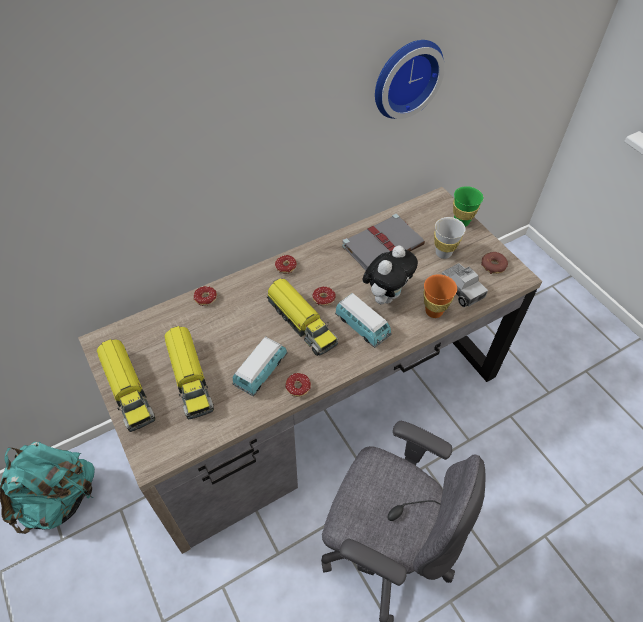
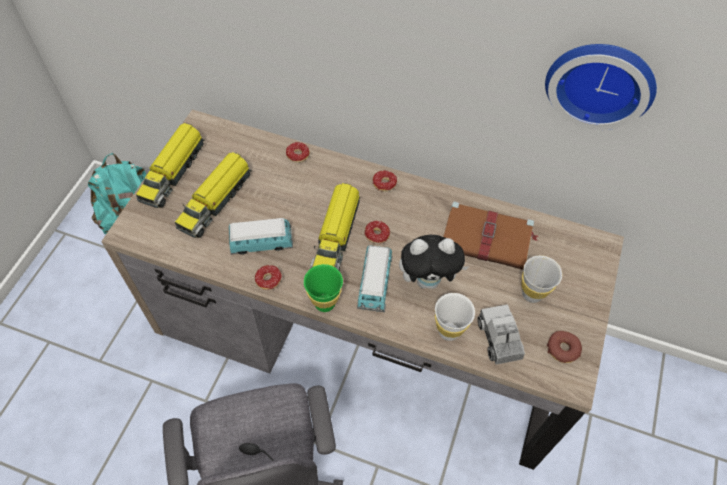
camera: 50 degrees right, 5 degrees up
grey book [342,214,425,271] -> brown book [443,201,538,270]
orange cup [424,274,457,318] -> white cup [435,293,475,341]
toy truck [441,263,488,307] -> toy truck turned 150 degrees clockwise [478,304,525,365]
green cup [453,186,483,227] -> green cup moved to [304,264,343,312]

